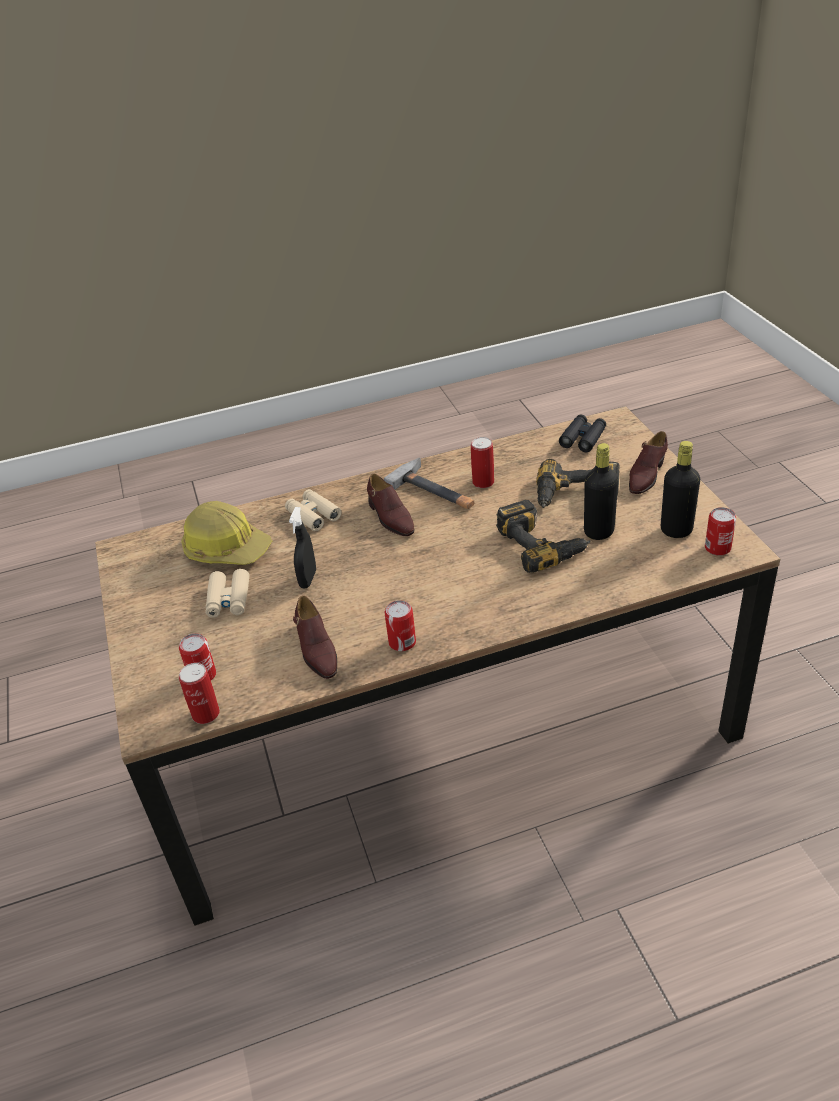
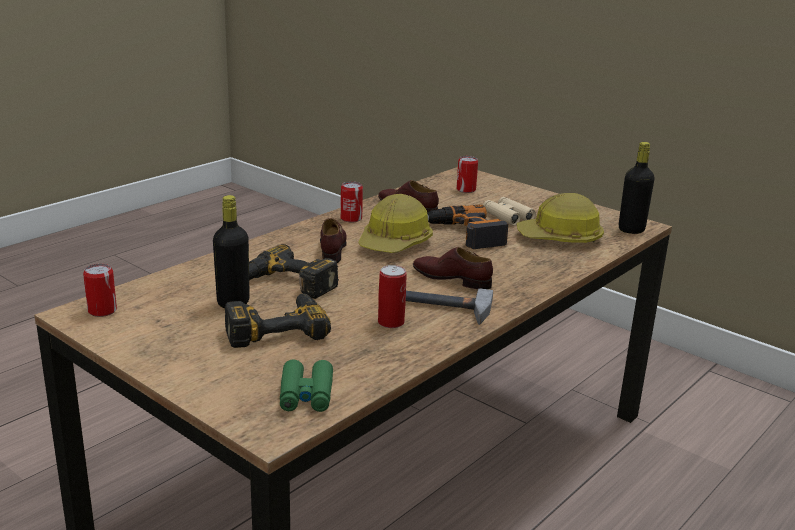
camera: 145 degrees right, 15 degrees down
can [179,663,220,724] -> none
beige binoculars [285,489,342,531] -> none
black spray bottle [289,507,316,588] -> power drill [427,204,508,249]
black binoculars [559,415,606,452] -> green binoculars [280,359,333,412]
brown shoe [629,431,668,494] -> brown shoe moved to [320,218,347,263]
black bottle [661,441,700,538] -> black bottle moved to [619,142,655,234]
none -> hard hat [358,194,433,253]

